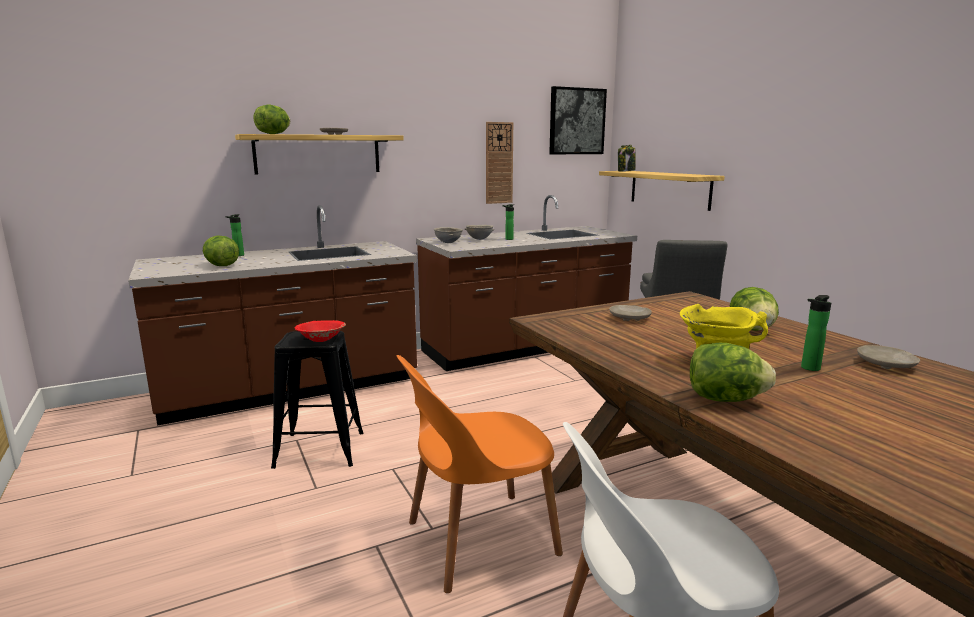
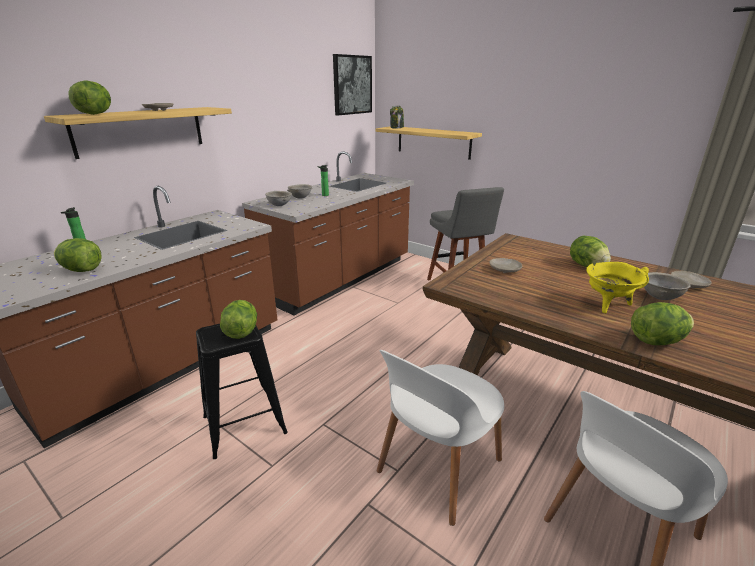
camera: 25 degrees left, 10 degrees up
red bowl [295,320,346,342] -> lettuce [220,300,257,339]
orange chair [397,355,563,593] -> white chair [377,350,504,526]
wall clock [486,122,513,204] -> none
bottle [801,295,831,371] -> grey bowl [644,272,691,300]

